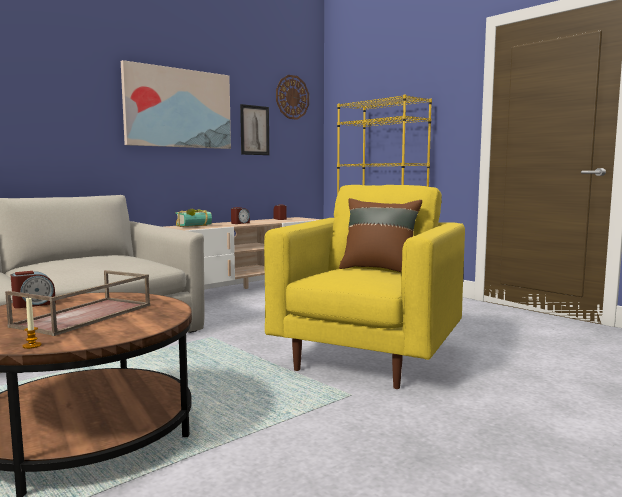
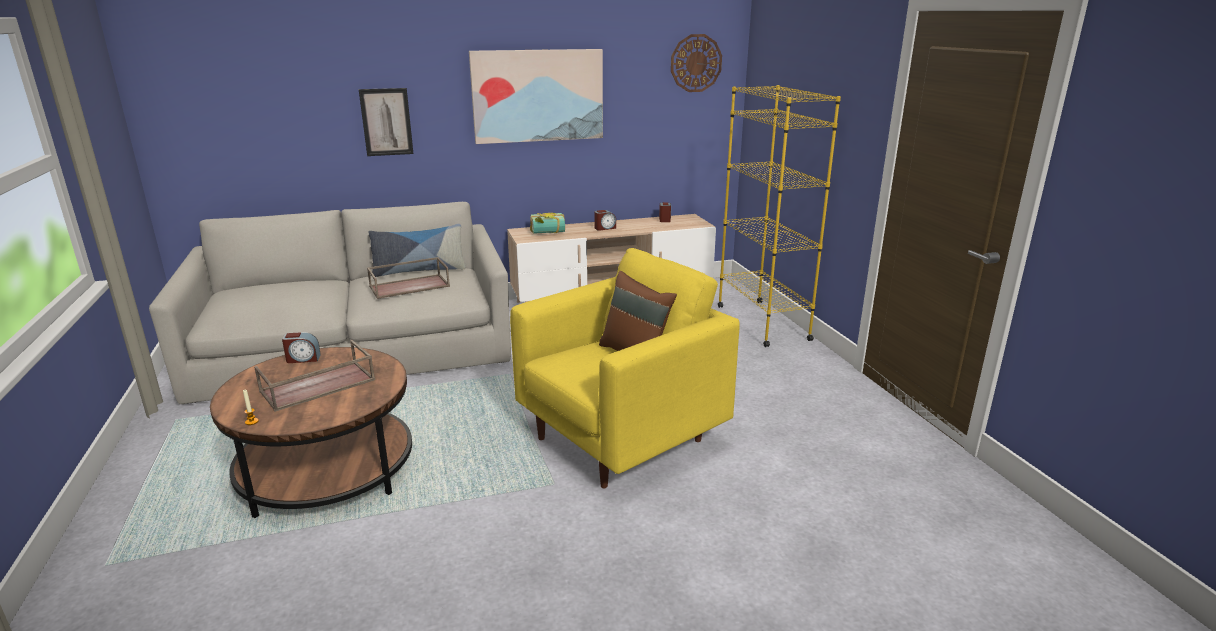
camera: 25 degrees right, 15 degrees up
picture [240,104,269,155] -> picture moved to [359,88,414,156]
none -> brown tray [367,257,450,299]
none -> pillow [368,224,466,277]

